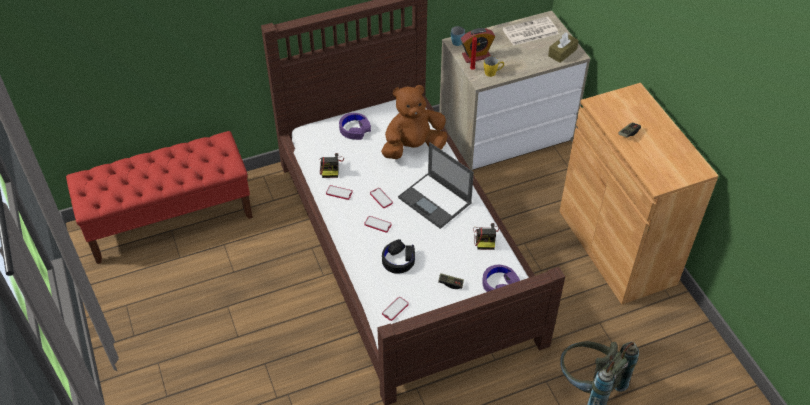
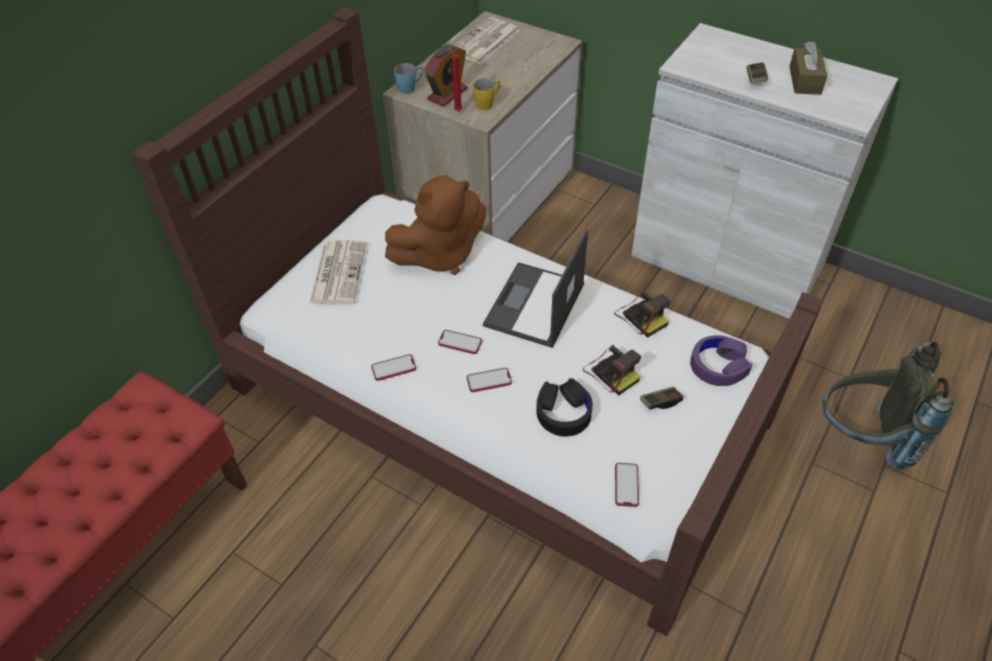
camera: 35 degrees left, 0 degrees up
camera [320,153,344,178] -> camera moved to [583,344,641,395]
purple headphones [339,113,371,140] -> newspaper [310,240,366,305]
brown plush toy [381,85,448,159] -> brown plush toy turned 150 degrees counterclockwise [385,175,486,275]
laptop [398,142,474,229] -> laptop turned 105 degrees clockwise [483,229,588,348]
brown tissue box [548,32,579,63] -> brown tissue box moved to [789,41,827,95]
brown cabinet [559,83,719,305] -> white cabinet [631,23,898,319]

